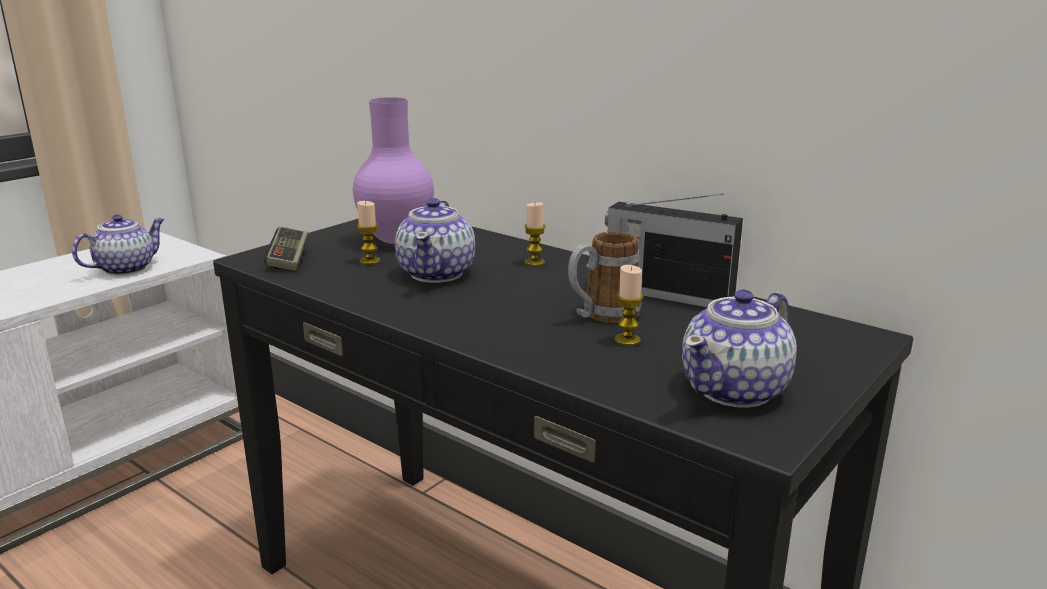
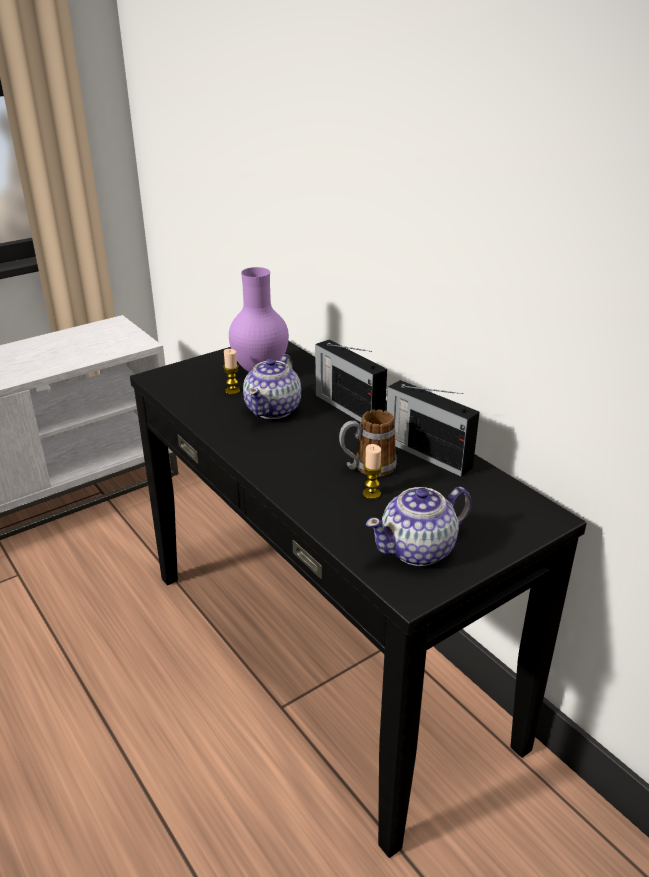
camera: 15 degrees right, 10 degrees up
teapot [72,215,164,276] -> none
game controller [264,226,308,271] -> none
candle [524,202,545,266] -> radio [315,340,387,422]

